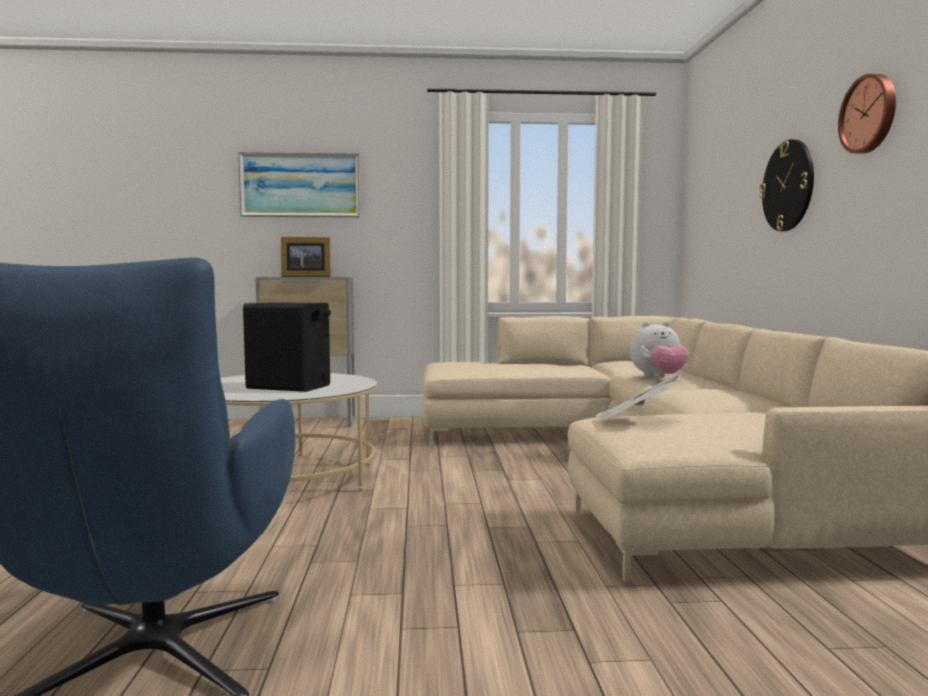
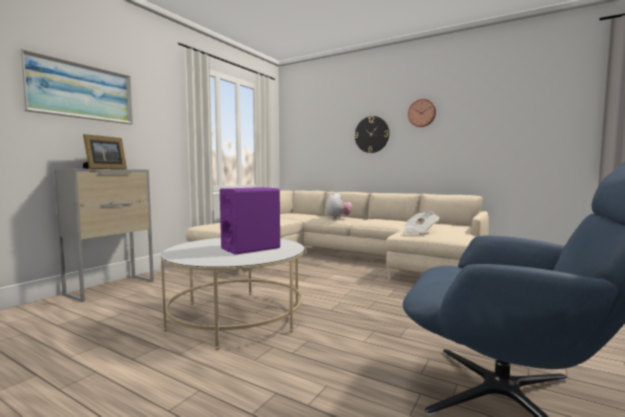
camera: 55 degrees left, 0 degrees up
black speaker [243,302,331,392] -> purple speaker [220,187,280,255]

